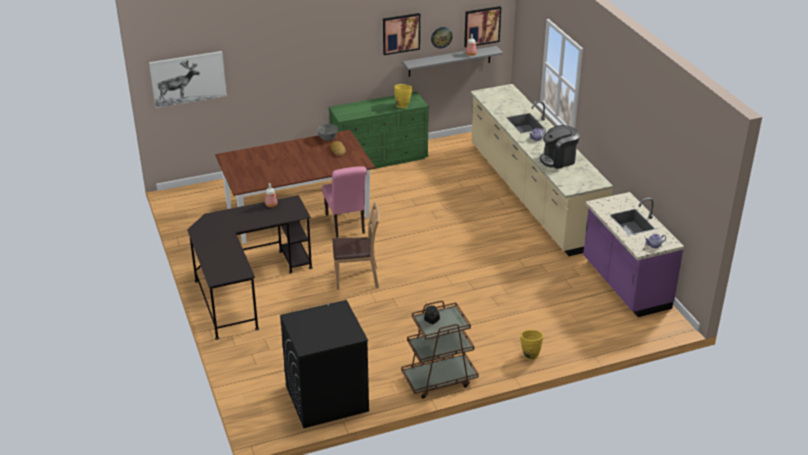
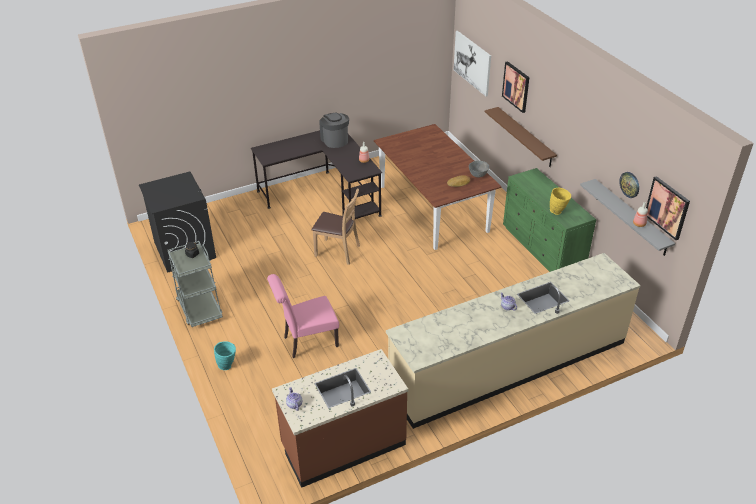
camera: 85 degrees right, 5 degrees up
pink chair [322,166,367,238] -> pink chair moved to [267,274,339,358]
brown chair [332,202,380,290] -> brown chair turned 60 degrees counterclockwise [311,188,360,265]
picture [383,13,420,55] -> picture moved to [502,61,530,113]
brown cart [401,301,479,399] -> grey cart [168,241,223,327]
yellow vase [520,330,544,360] -> turquoise vase [214,341,236,370]
coffee machine [540,125,579,169] -> coffee machine moved to [319,113,349,148]
purple counter [583,192,684,317] -> brown counter [272,349,408,488]
none -> brown shelf [485,107,557,167]

